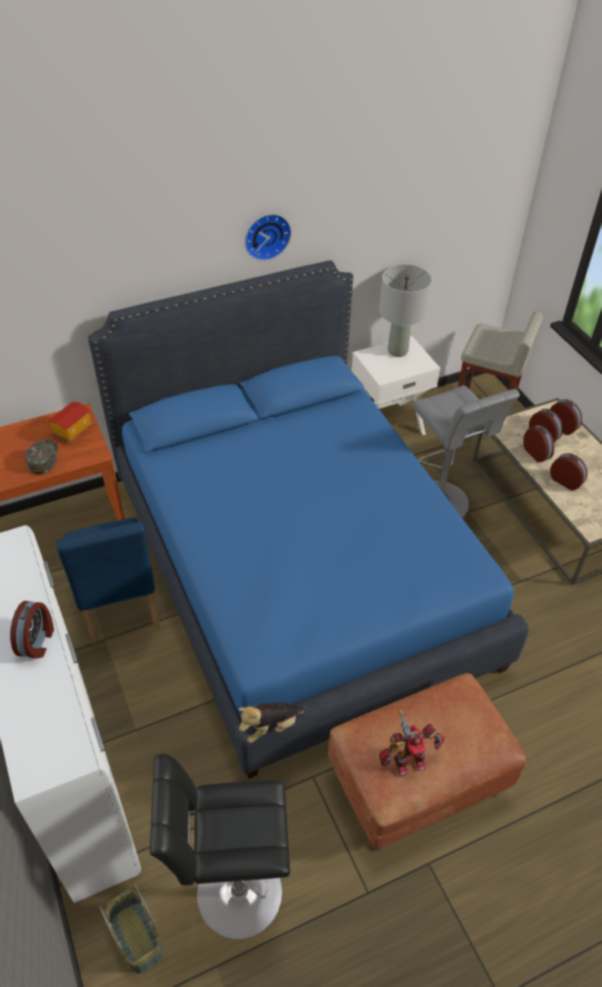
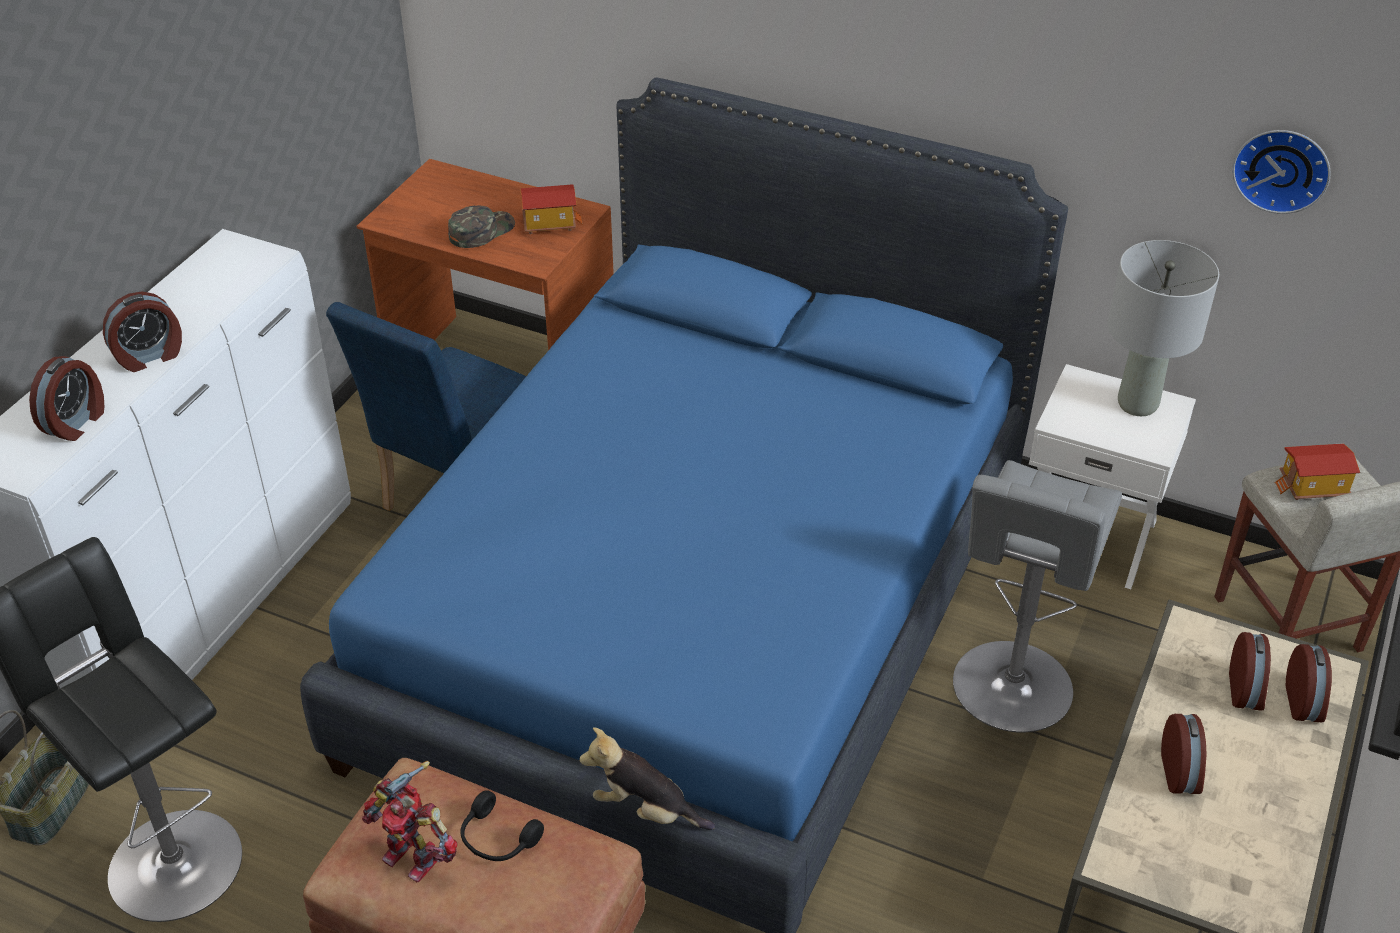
camera: 50 degrees right, 5 degrees down
plush toy [238,703,308,743] -> plush toy moved to [579,727,715,830]
wall clock [245,214,291,261] -> wall clock moved to [1232,130,1331,214]
alarm clock [523,425,554,462] -> alarm clock moved to [29,356,104,441]
none -> black headphones [460,790,544,861]
none -> toy house [1274,443,1360,500]

